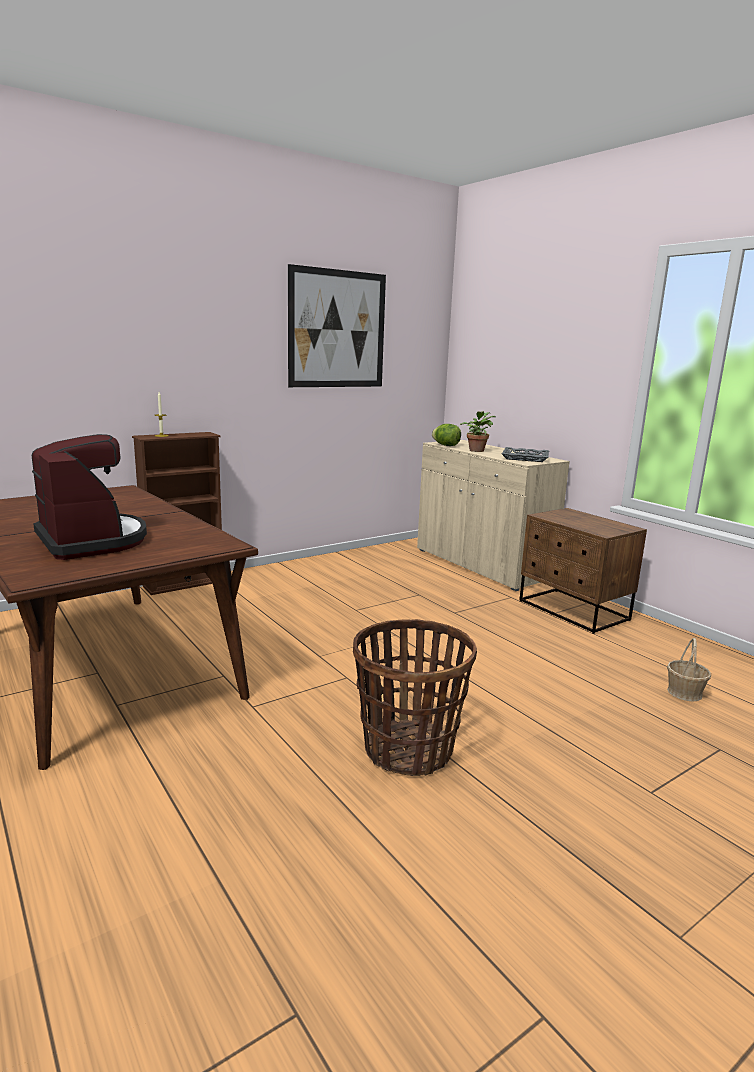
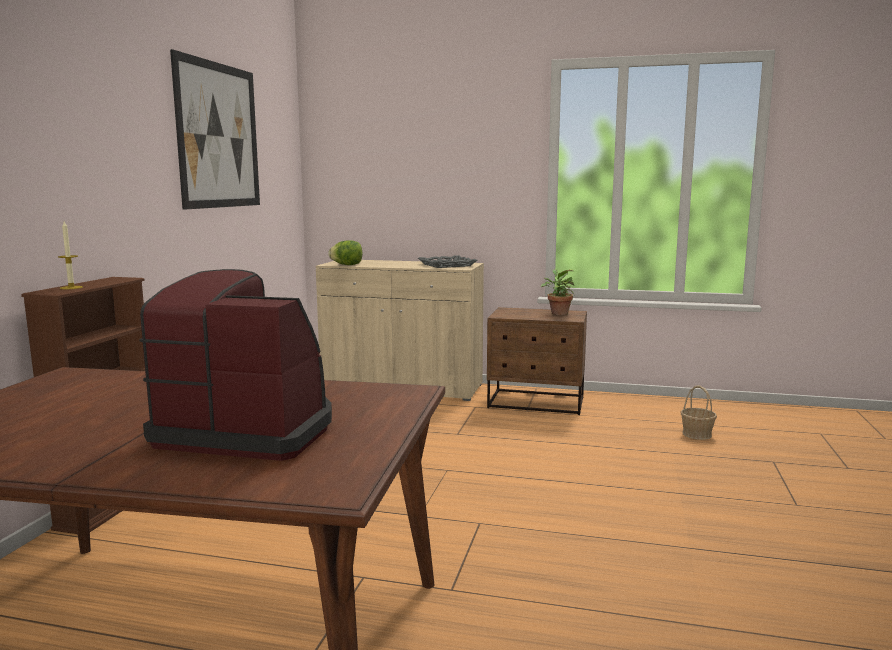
camera: 40 degrees left, 5 degrees down
basket [353,619,477,776] -> none
potted plant [460,411,496,452] -> potted plant moved to [541,269,574,315]

